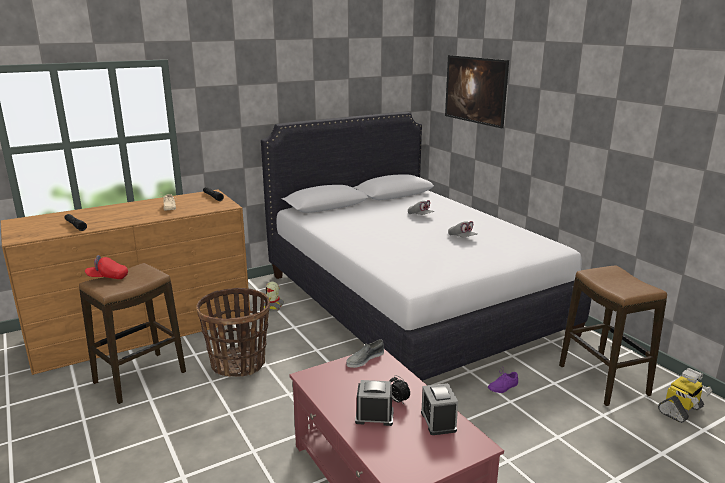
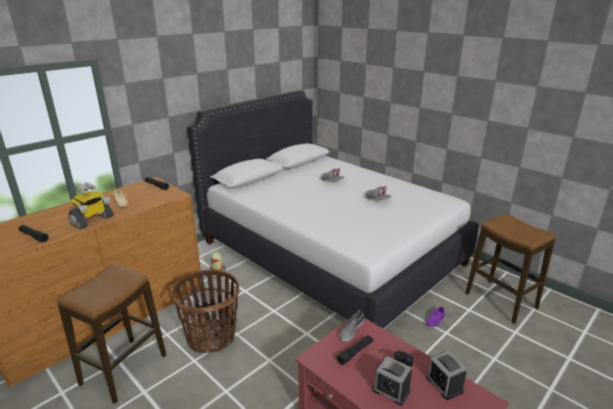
camera: 15 degrees left, 5 degrees up
red cap [85,255,128,279] -> none
alarm clock [355,380,394,426] -> alarm clock turned 135 degrees counterclockwise [372,356,412,406]
picture [445,55,509,128] -> none
toy robot [658,368,712,423] -> toy robot moved to [68,183,114,229]
none -> black flashlight [336,335,373,365]

